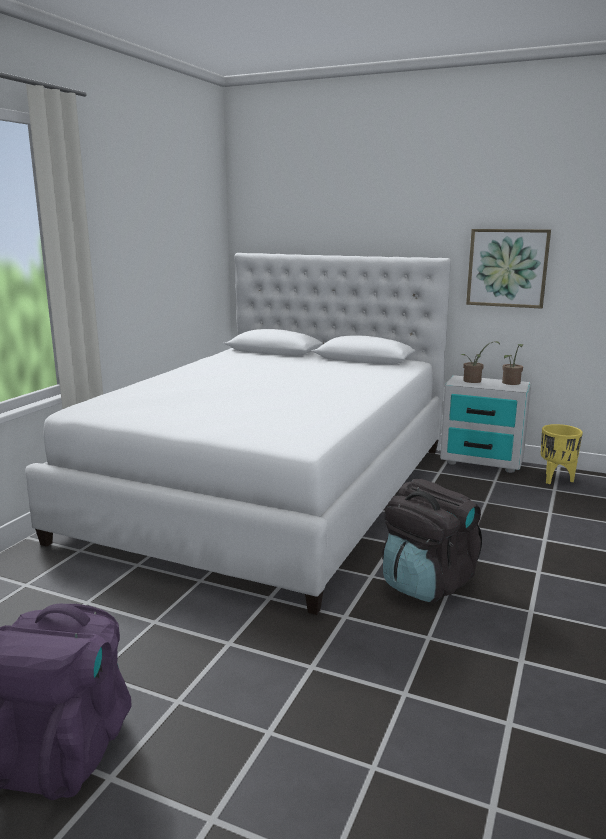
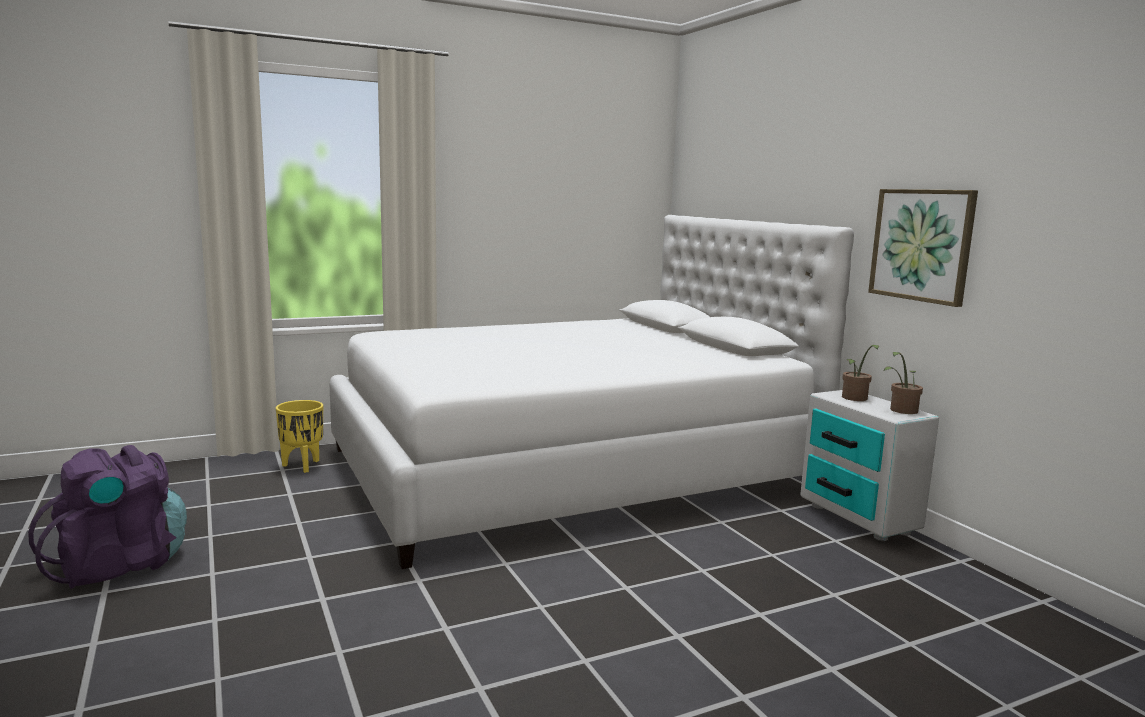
camera: 40 degrees right, 5 degrees down
black backpack [382,479,482,602] -> none
yellow planter [541,424,583,484] -> yellow planter moved to [276,400,323,473]

